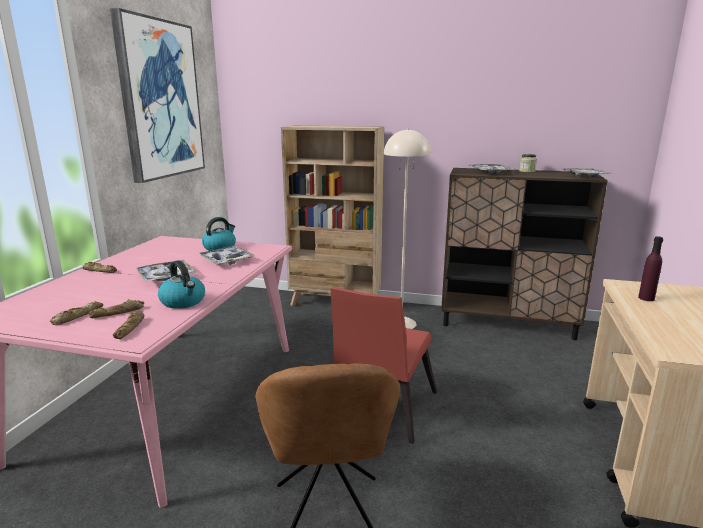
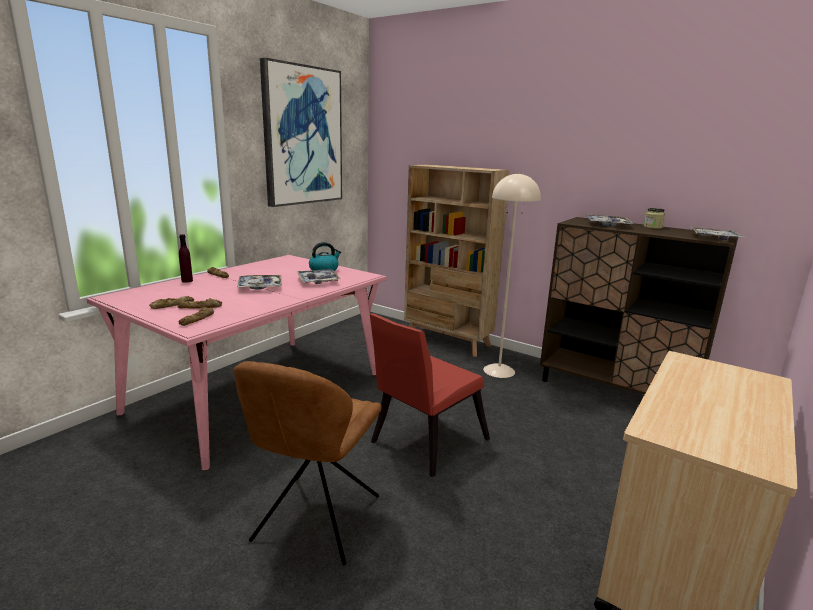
camera: 20 degrees right, 0 degrees up
kettle [158,260,205,309] -> none
purple bottle [638,236,663,301] -> purple bottle moved to [179,234,193,283]

